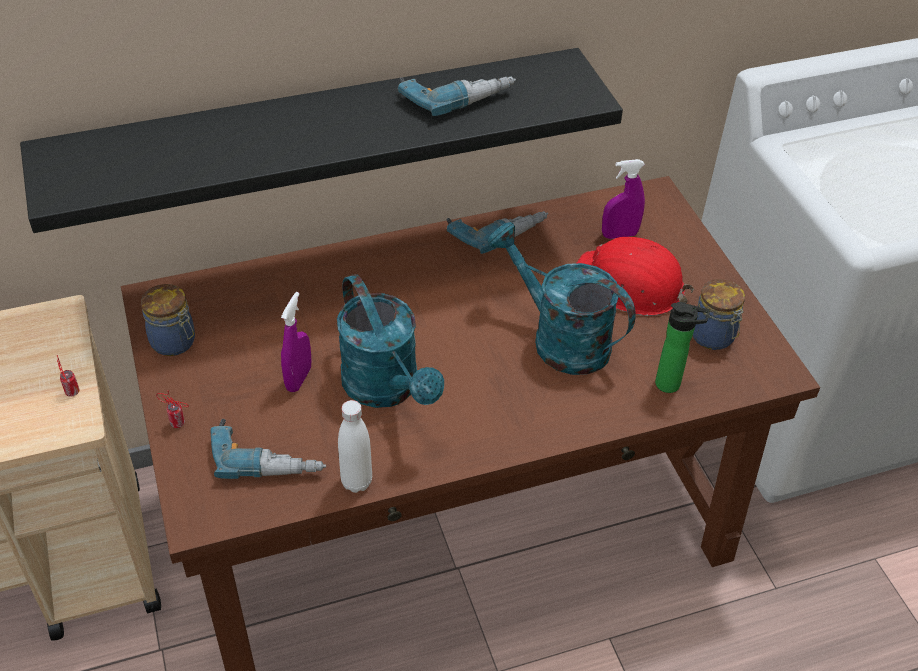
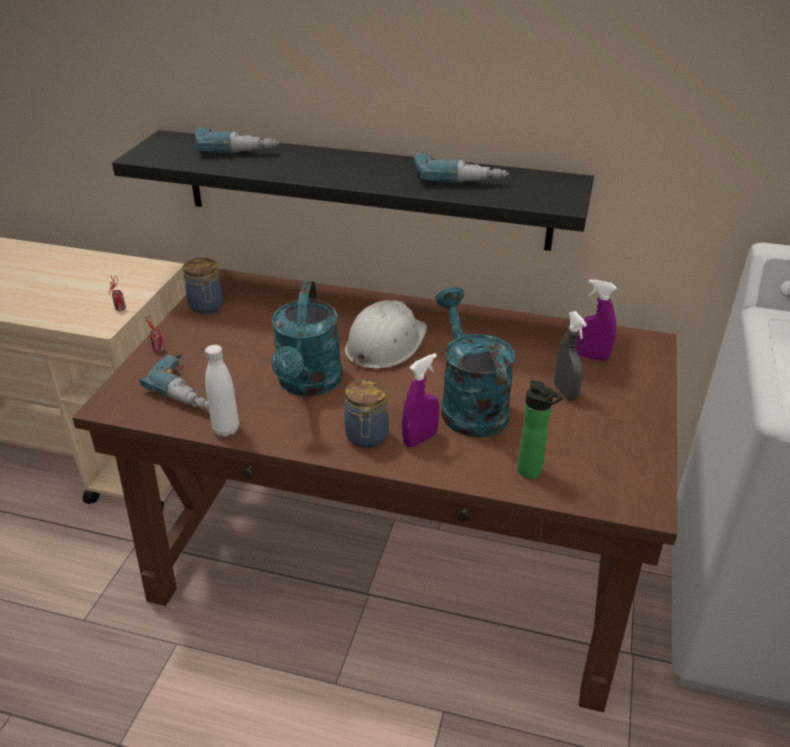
camera: 35 degrees right, 10 degrees down
purple spray bottle [281,292,311,392] -> purple spray bottle moved to [402,353,439,447]
power drill [447,211,548,254] -> power drill moved to [195,127,279,154]
red hard hat [577,237,694,316] -> grey spray bottle [554,311,587,401]
jar [693,279,745,350] -> jar moved to [345,378,389,448]
none -> white hard hat [345,300,427,369]

